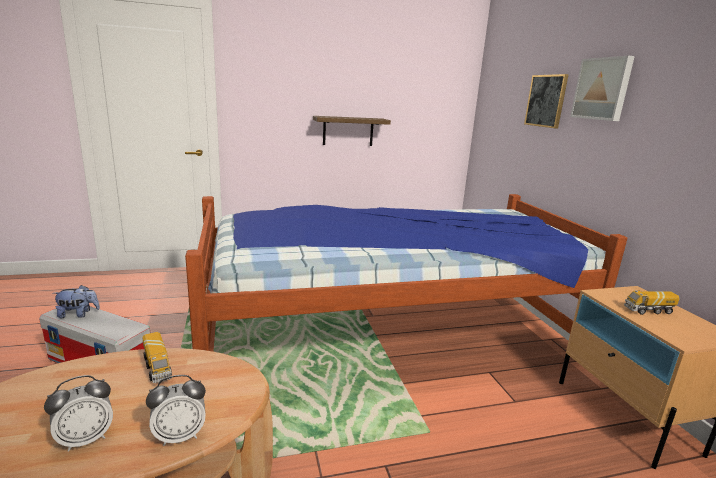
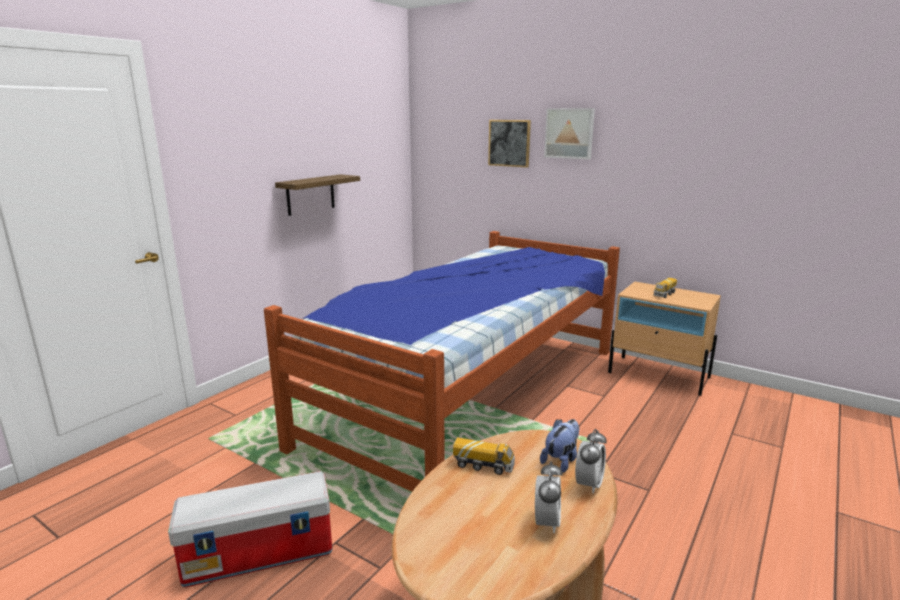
camera: 40 degrees left, 0 degrees up
plush toy [53,285,100,318] -> plush toy moved to [540,419,579,473]

